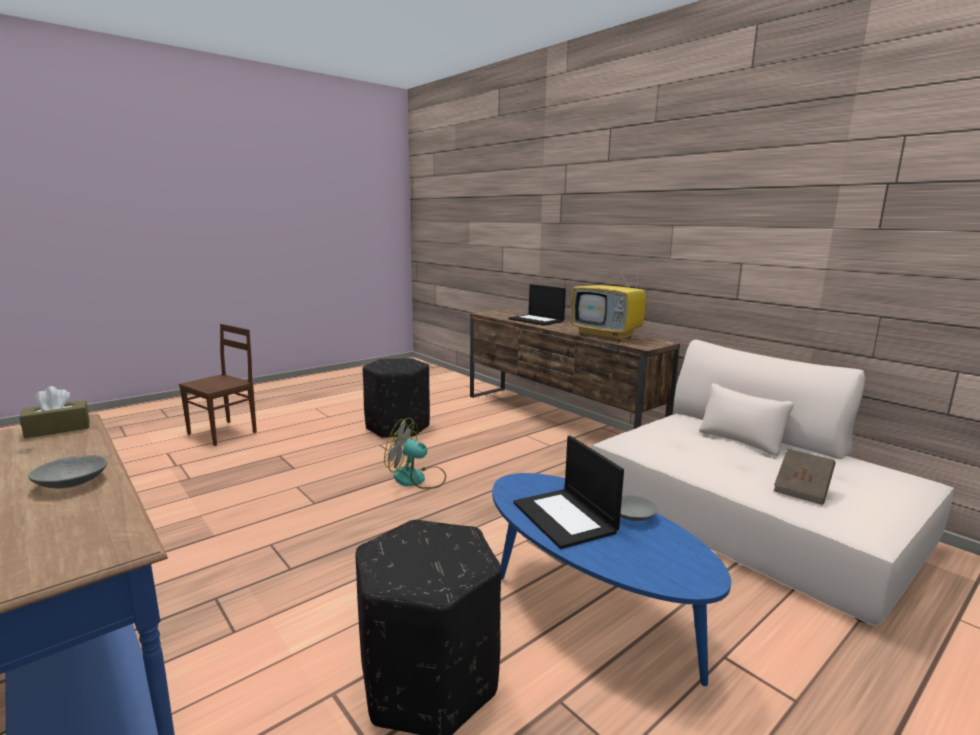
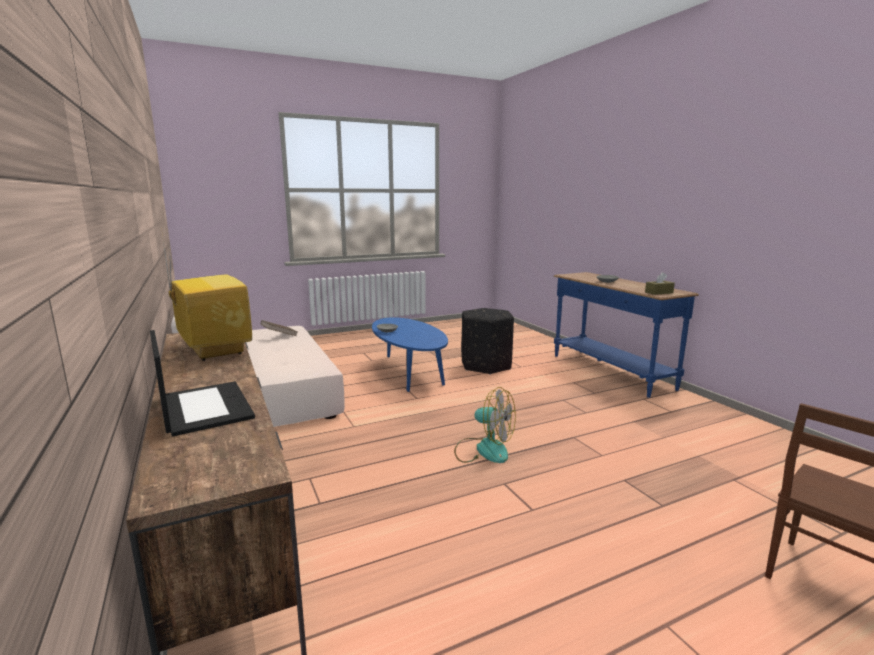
camera: 165 degrees left, 0 degrees up
black ottoman [363,358,430,438] -> none
laptop [513,436,624,549] -> none

